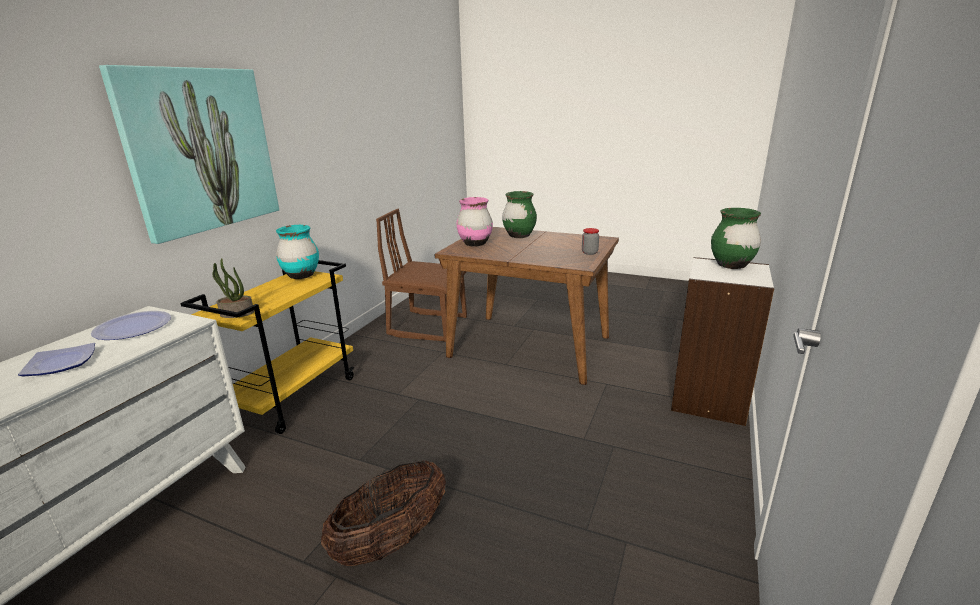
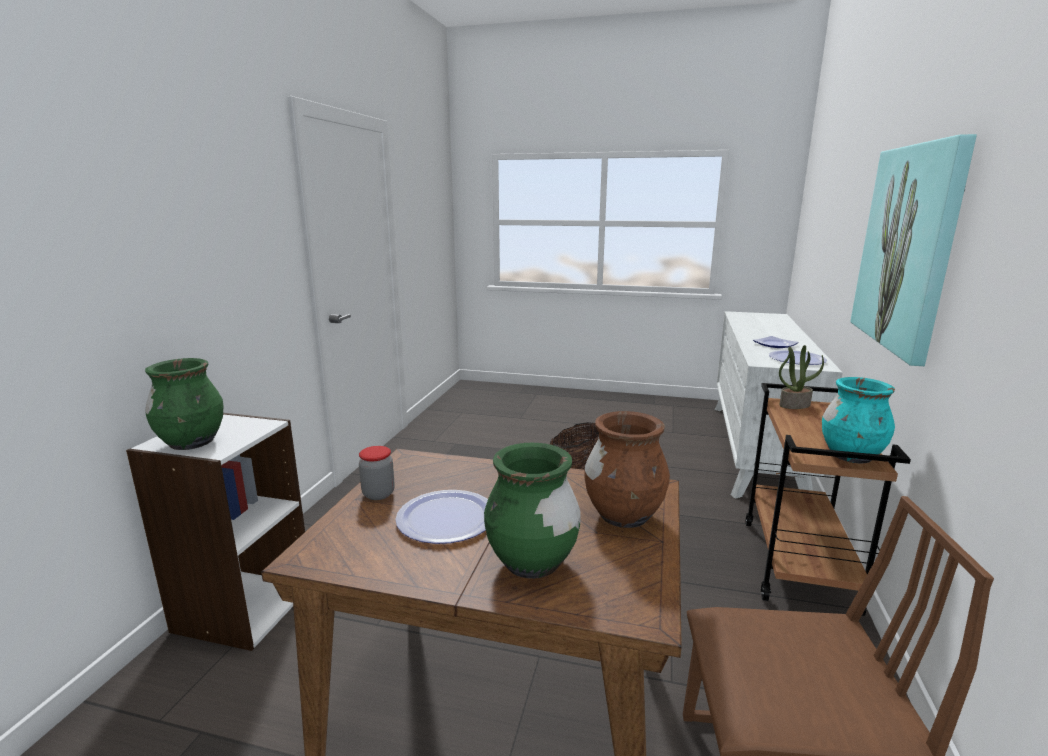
camera: 170 degrees right, 5 degrees down
yellow cart [180,260,355,434] -> brown cart [745,383,911,616]
pink vase [457,197,493,247] -> brown vase [584,411,670,528]
none -> plate [395,490,488,544]

